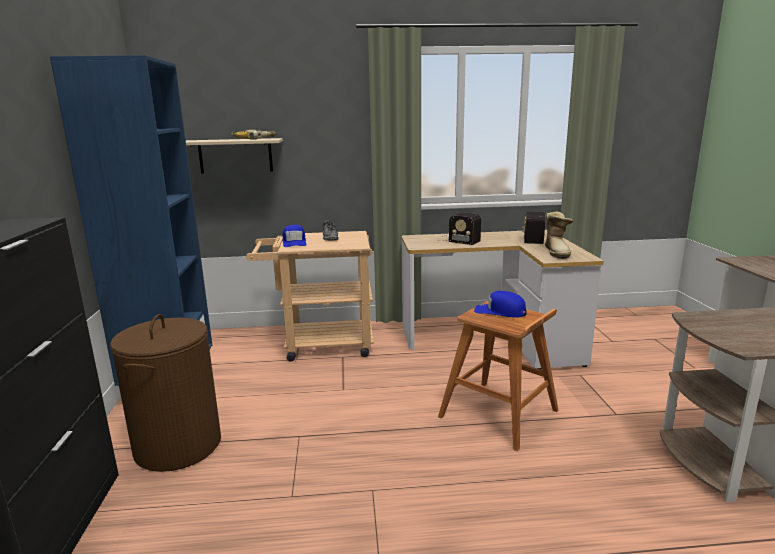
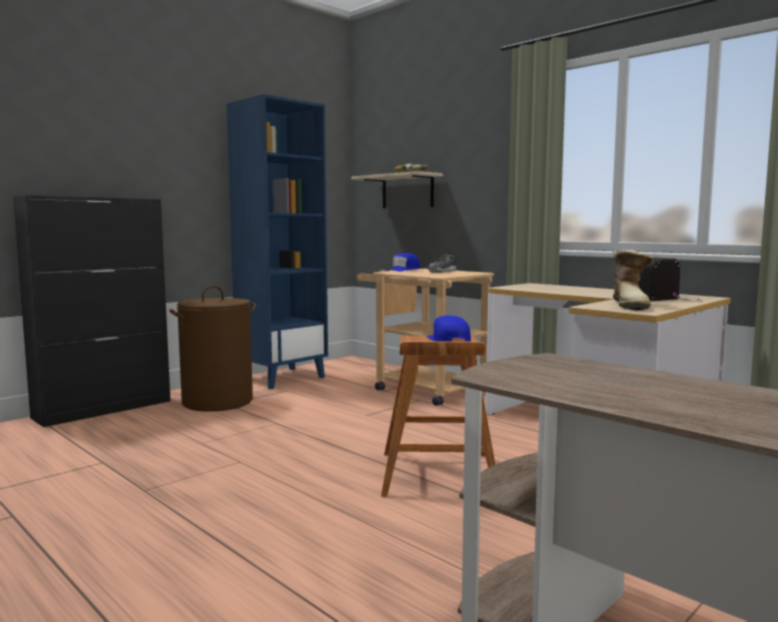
camera: 50 degrees right, 10 degrees down
radio [437,212,481,245] -> none
boot [545,212,573,259] -> boot turned 45 degrees counterclockwise [613,250,653,310]

